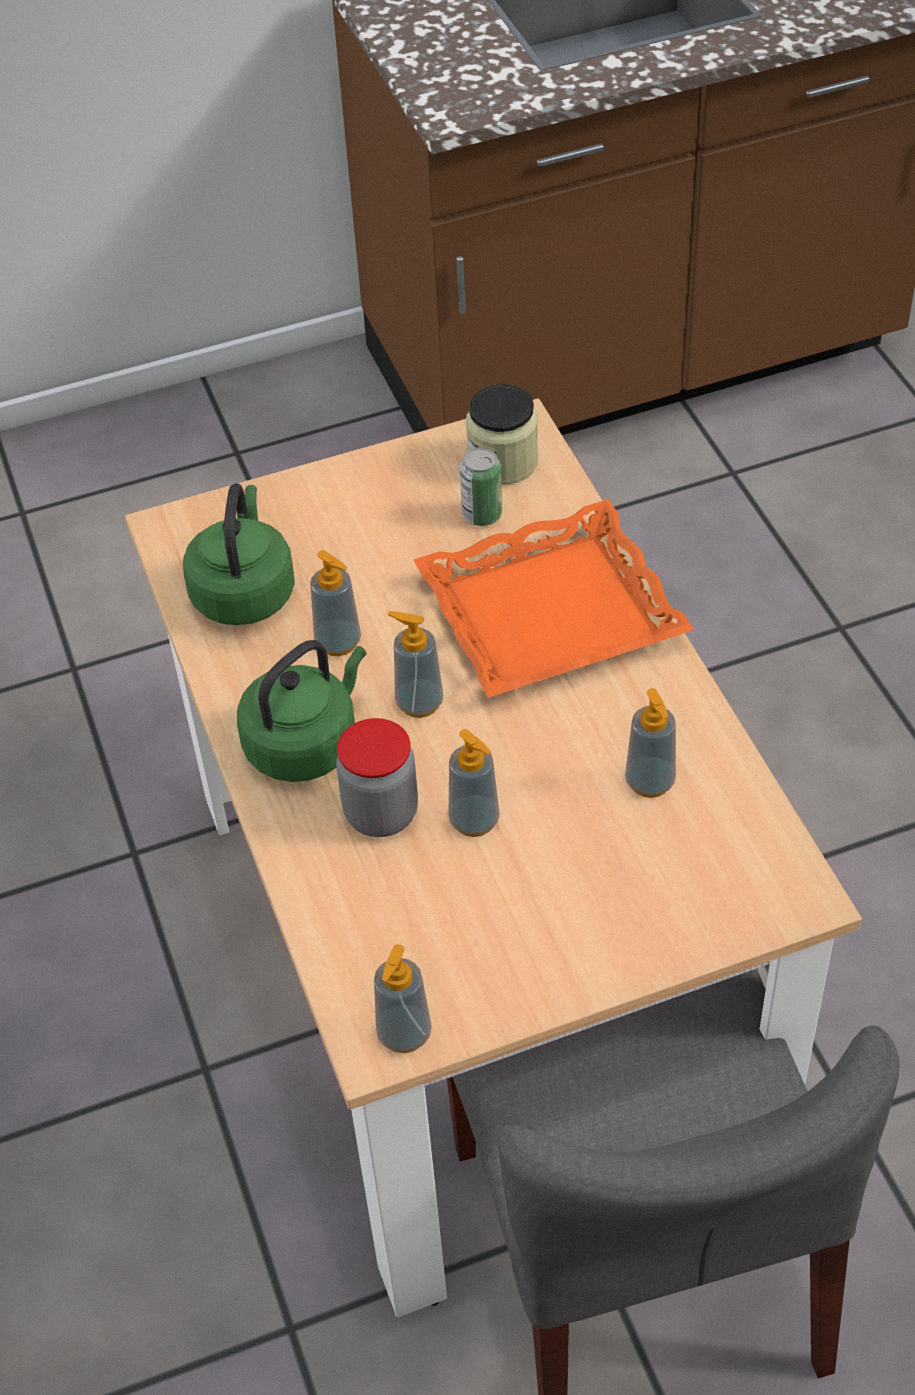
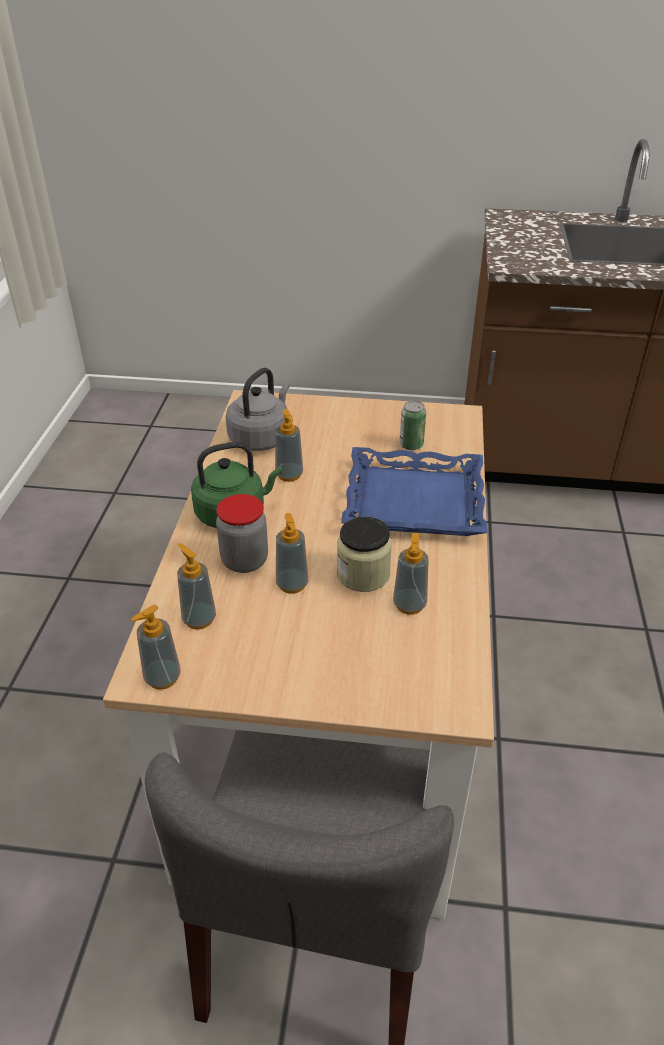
camera: 25 degrees right, 10 degrees down
green kettle [183,483,295,625] -> grey kettle [226,368,290,451]
soap dispenser [387,611,443,718] -> soap dispenser moved to [177,543,216,630]
orange tray [414,499,694,698] -> blue tray [341,447,488,536]
jar [466,384,538,485] -> jar moved to [337,517,392,592]

